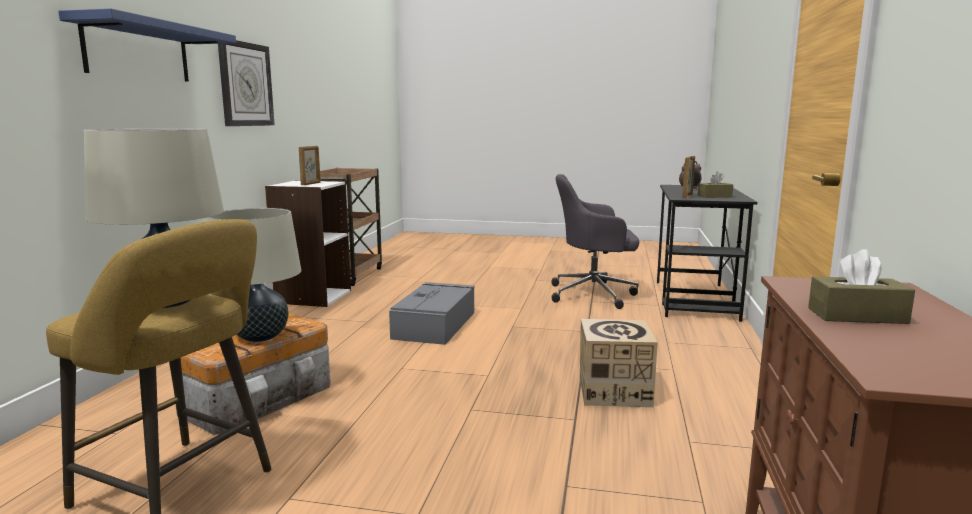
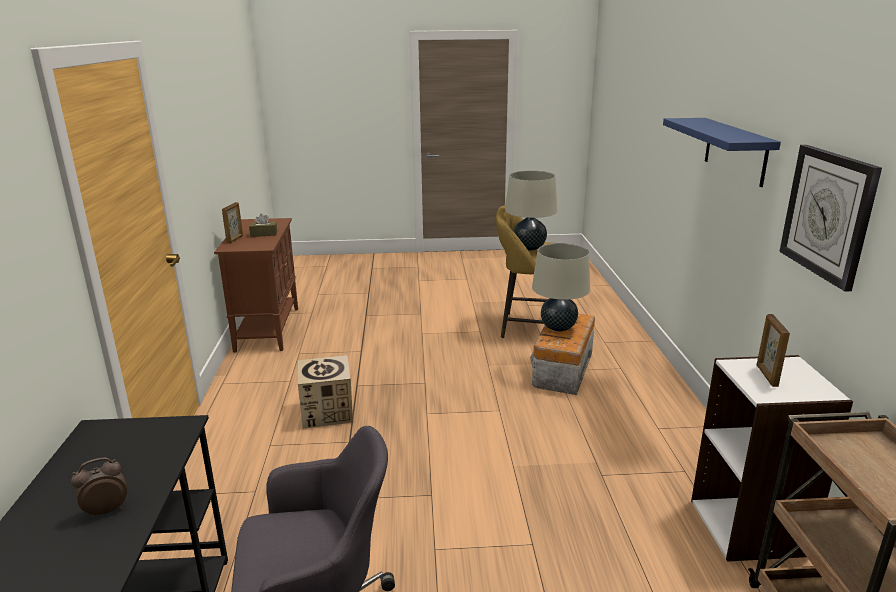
camera: 165 degrees right, 10 degrees up
grey storage box [389,282,475,345] -> none
picture frame [682,156,695,198] -> picture frame moved to [222,202,243,244]
brown tissue box [698,171,733,198] -> none

